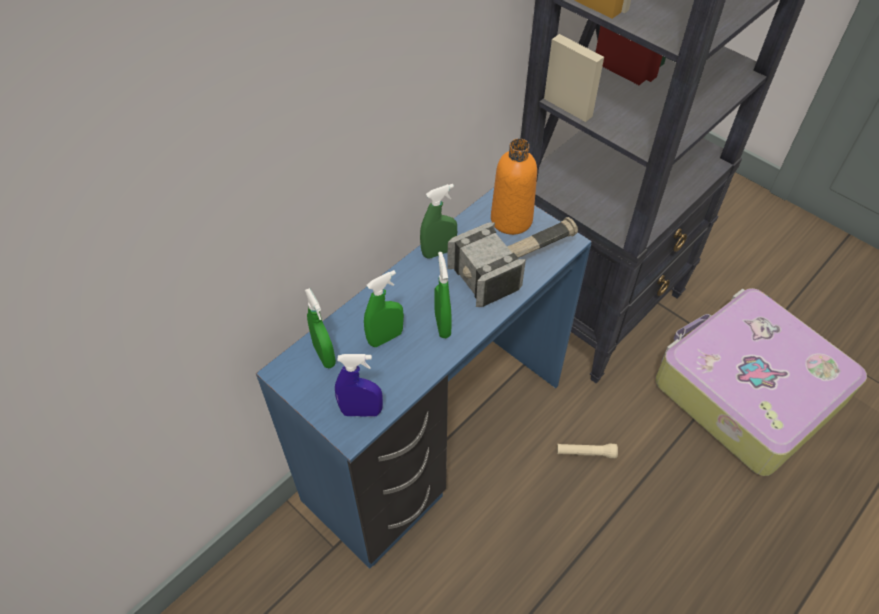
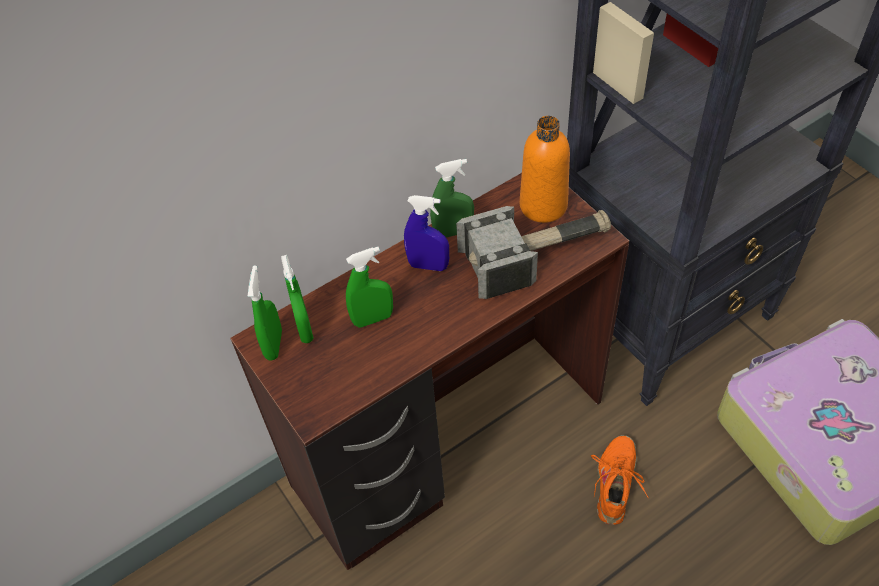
camera: 15 degrees right, 0 degrees up
blue desk [256,187,592,569] -> brown desk [230,173,629,570]
blue spray bottle [335,354,383,417] -> blue spray bottle moved to [404,195,449,271]
green spray bottle [434,252,452,338] -> green spray bottle moved to [248,265,282,361]
beige flashlight [557,444,618,458] -> orange shoe [591,435,649,525]

